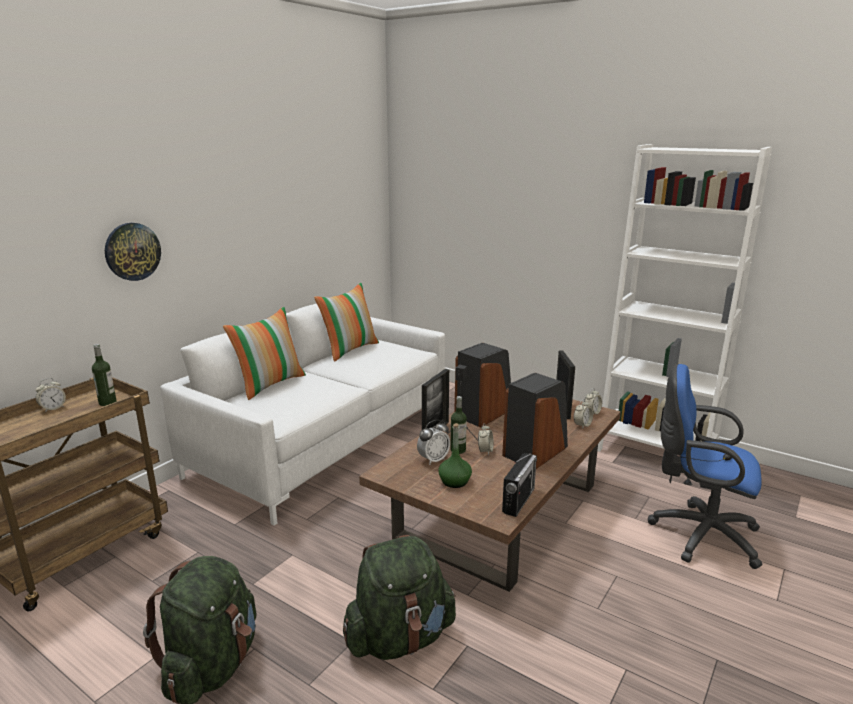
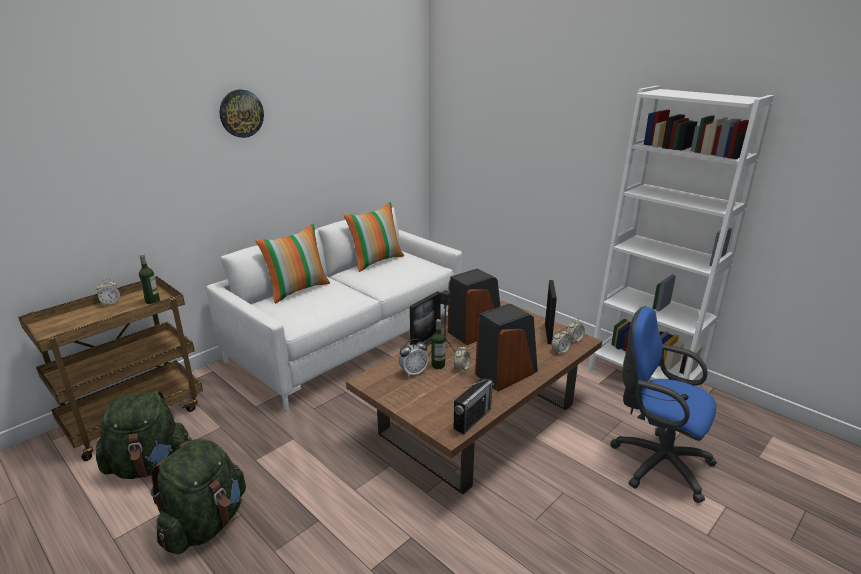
camera: 10 degrees right, 5 degrees up
wall clock [105,223,161,281] -> wall clock moved to [220,89,264,138]
green backpack [343,535,456,660] -> green backpack moved to [96,391,192,479]
green bottle [438,423,472,488] -> none

